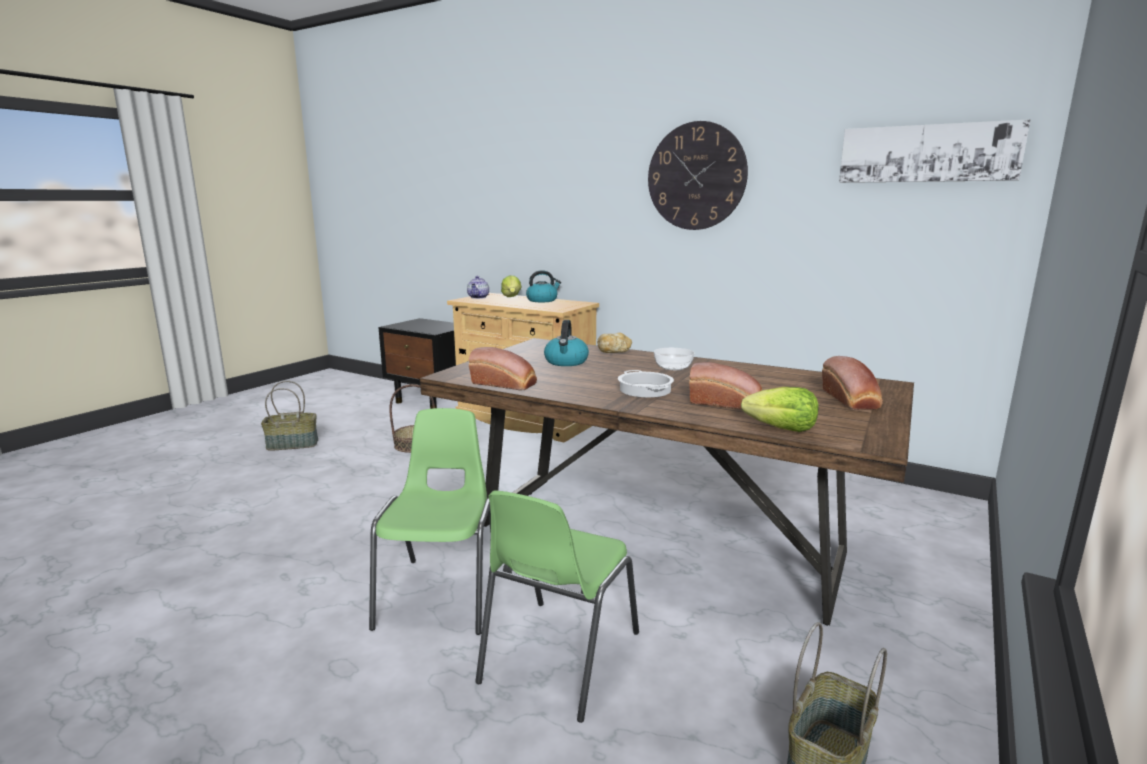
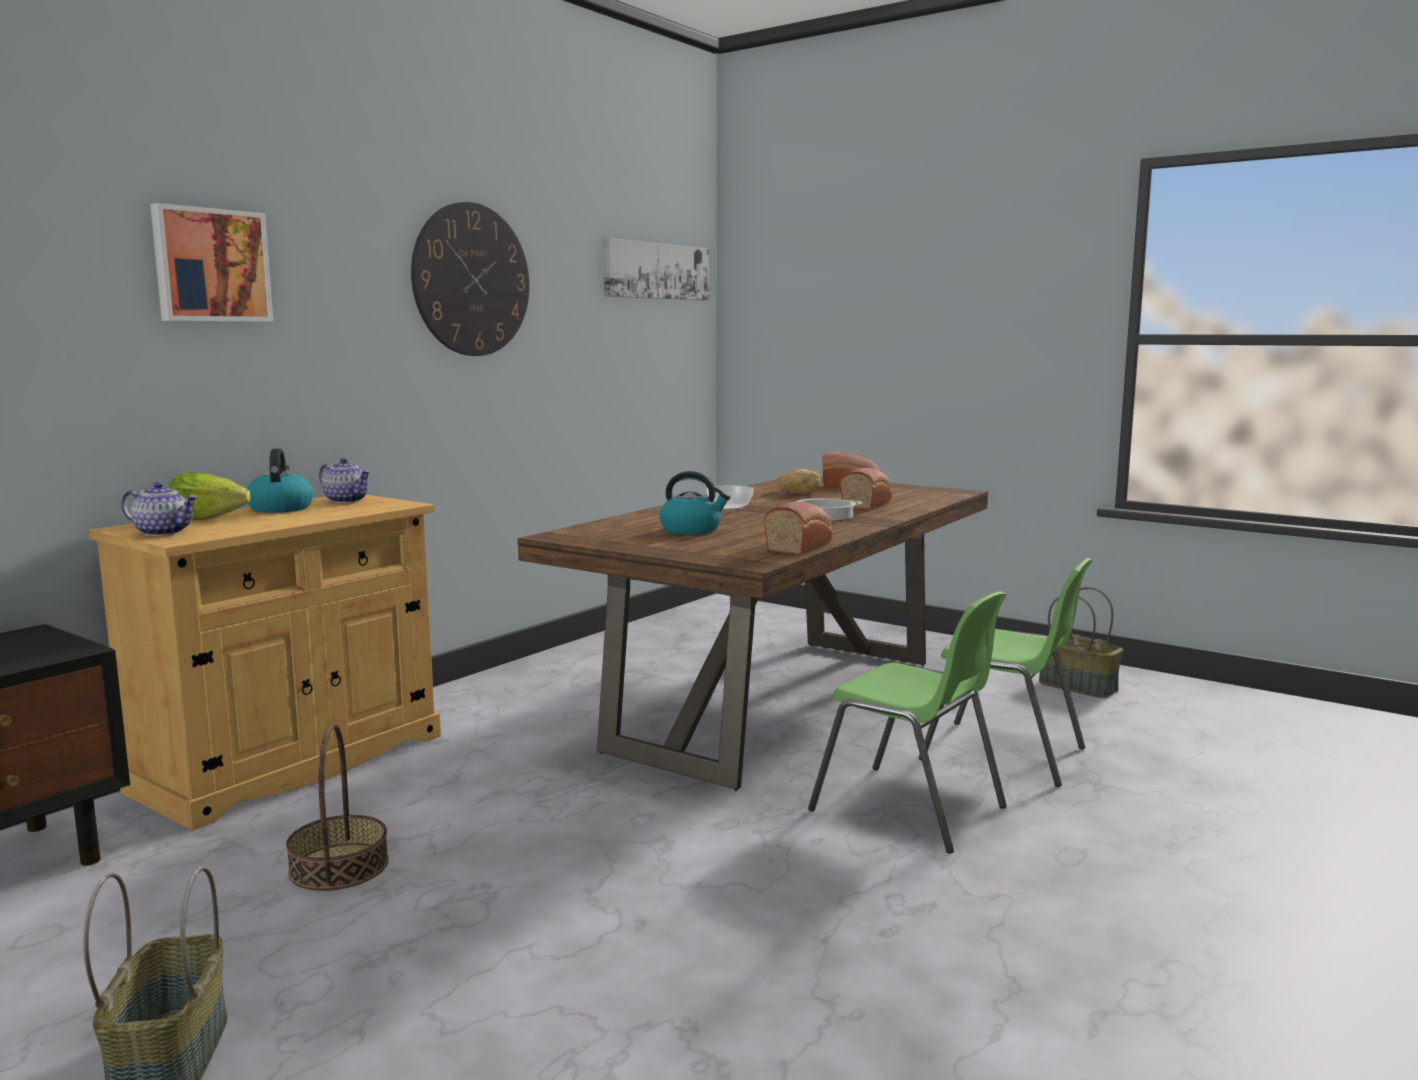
camera: 85 degrees left, 5 degrees down
green chair [369,408,491,635] -> green chair turned 150 degrees counterclockwise [808,591,1007,853]
bread [597,333,632,353] -> bread moved to [777,469,821,494]
lettuce [741,387,819,432] -> none
none -> picture [150,203,274,322]
none -> teapot [319,458,371,503]

